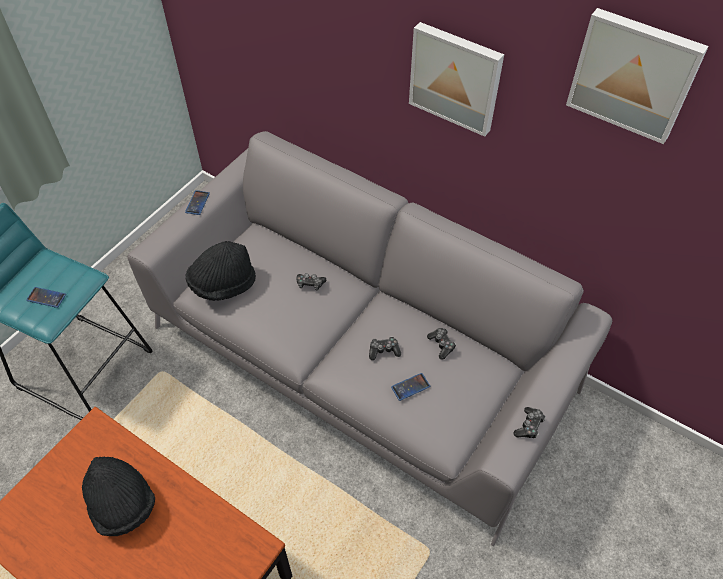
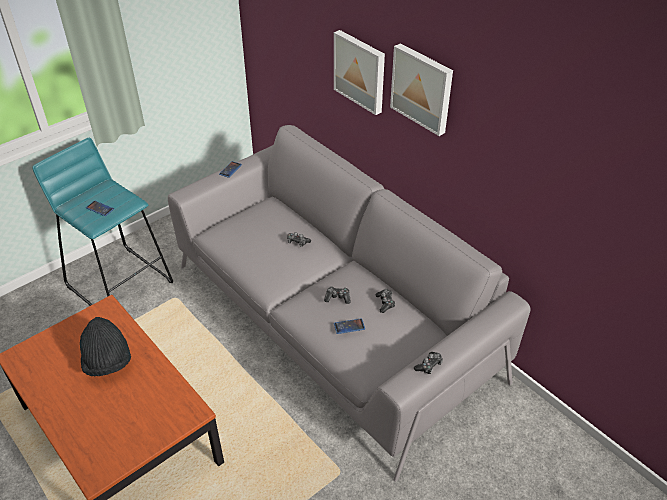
camera: 15 degrees right, 10 degrees down
black hat [186,241,256,301] -> none
picture [566,8,709,144] -> picture moved to [334,30,385,115]

